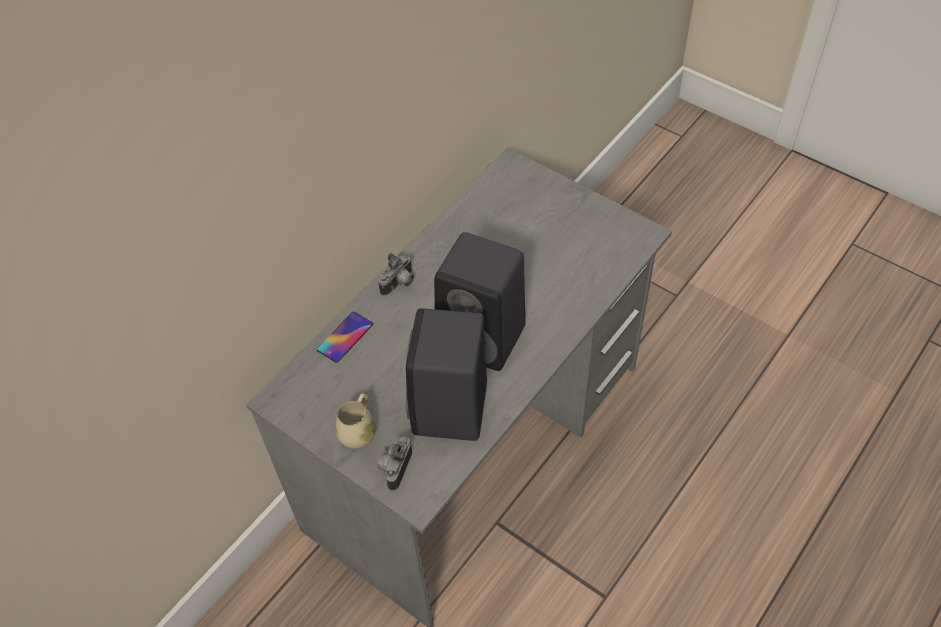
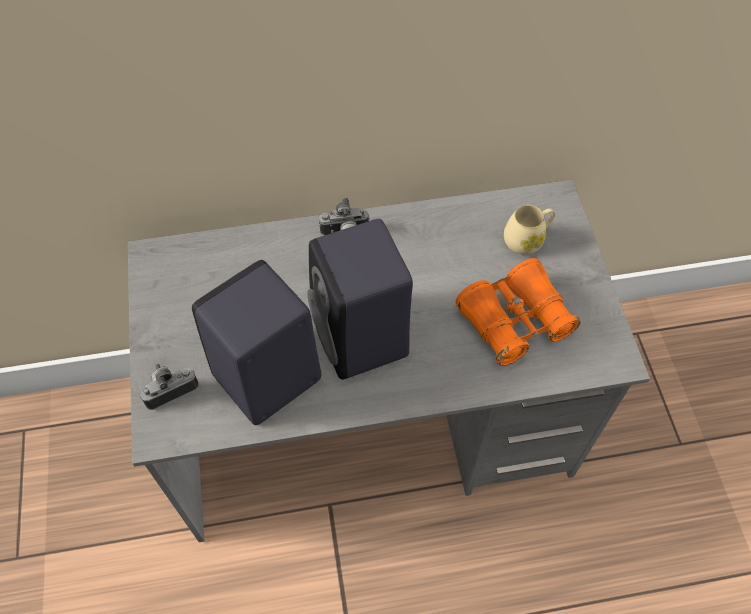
camera: 40 degrees right, 5 degrees up
phone [317,312,373,363] -> none
beige mug [335,393,376,448] -> beige mug moved to [504,205,555,254]
none -> orange binoculars [455,258,581,366]

